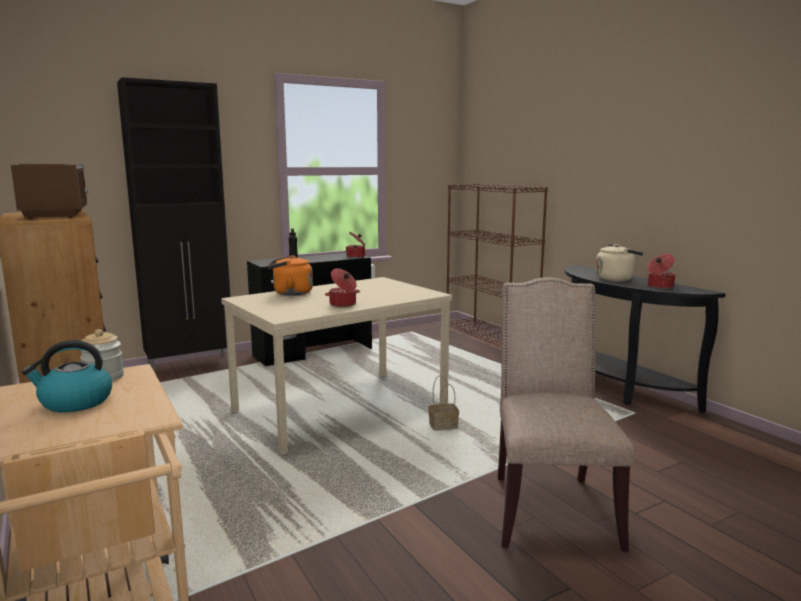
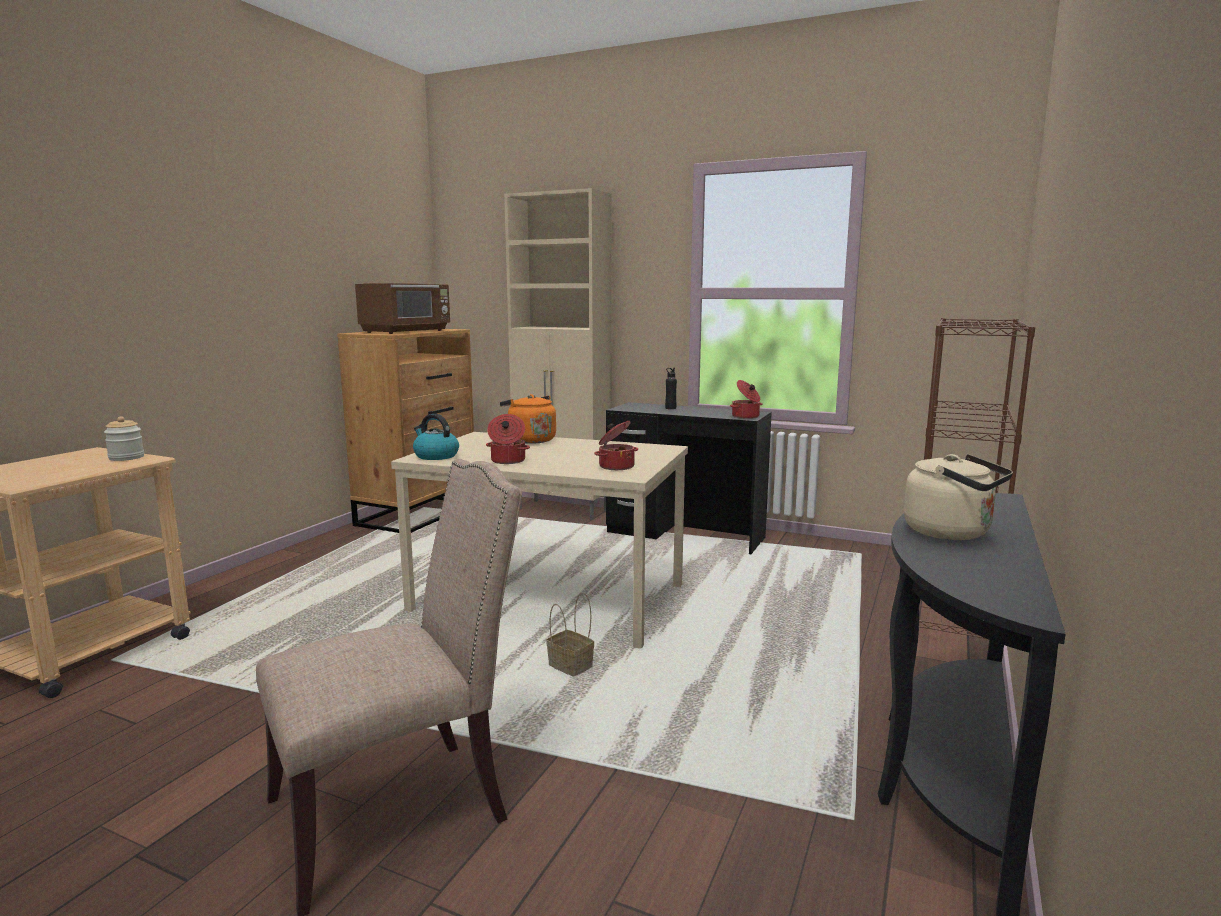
camera: 55 degrees right, 0 degrees up
kettle [22,340,112,412] -> kettle moved to [413,414,459,460]
black cabinet [117,77,230,374] -> beige cabinet [504,188,612,520]
cooking pot [647,254,675,289] -> cooking pot moved to [594,421,638,470]

